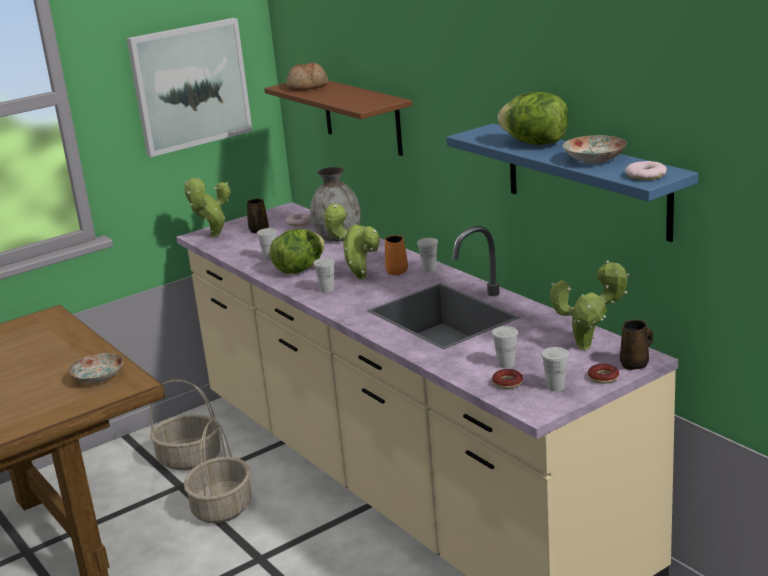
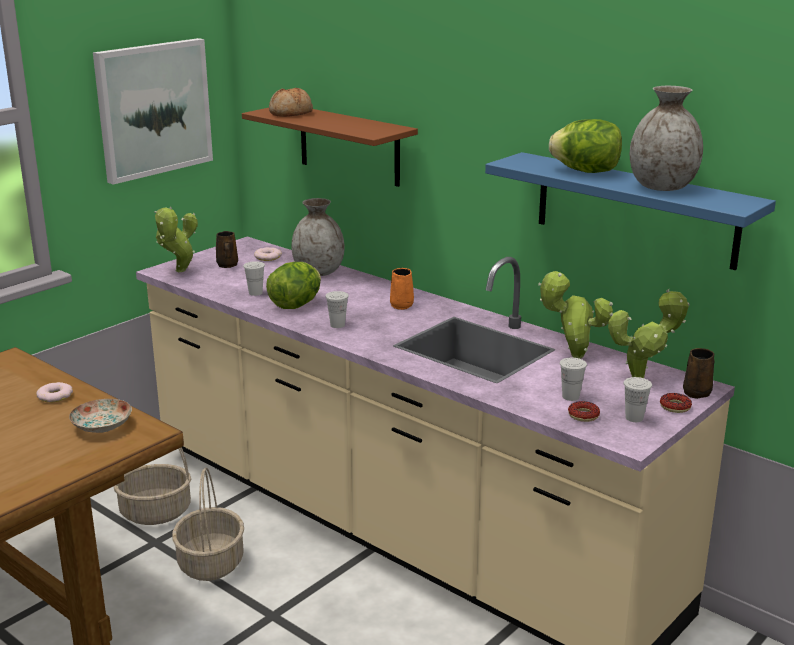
camera: 15 degrees left, 0 degrees up
potted plant [322,203,380,280] -> potted plant moved to [538,271,613,359]
white cup [417,238,438,272] -> none
plate [563,135,627,163] -> grey vase [630,86,703,191]
donut [625,161,667,180] -> donut moved to [36,382,73,403]

